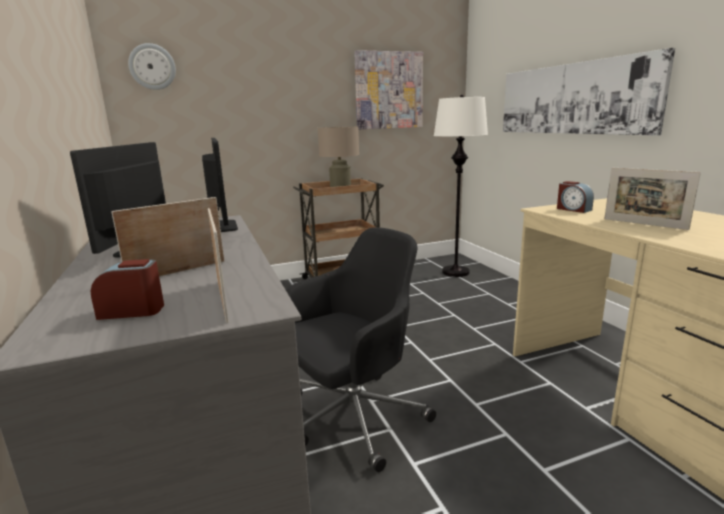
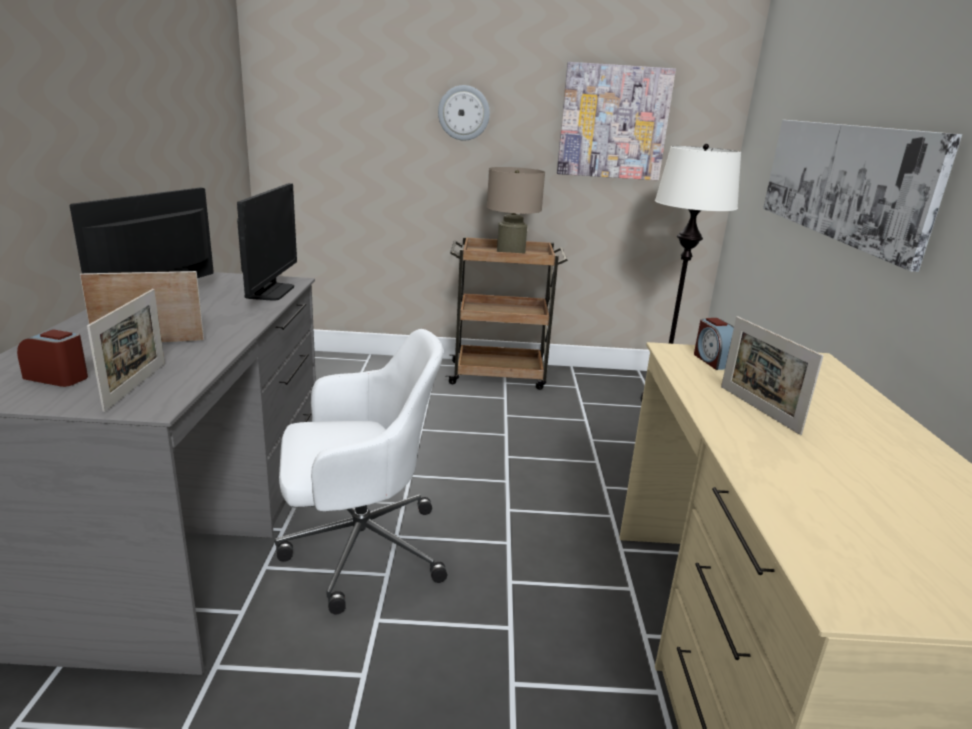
camera: 20 degrees right, 5 degrees up
wall clock [128,43,176,90] -> wall clock moved to [438,85,490,141]
black office chair [286,228,436,472] -> white office chair [275,329,447,614]

